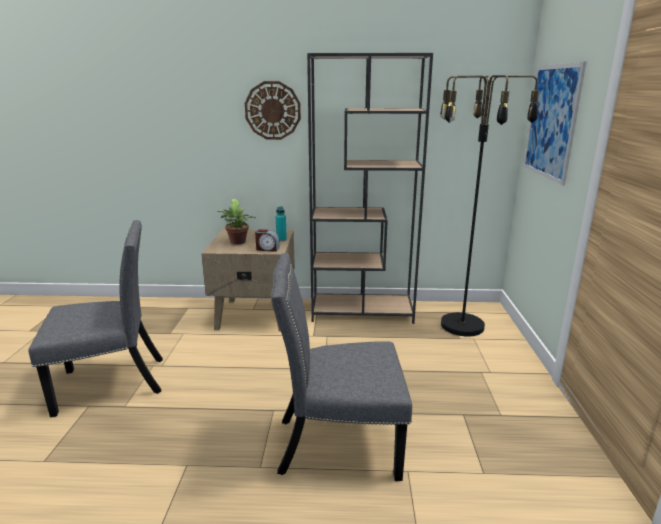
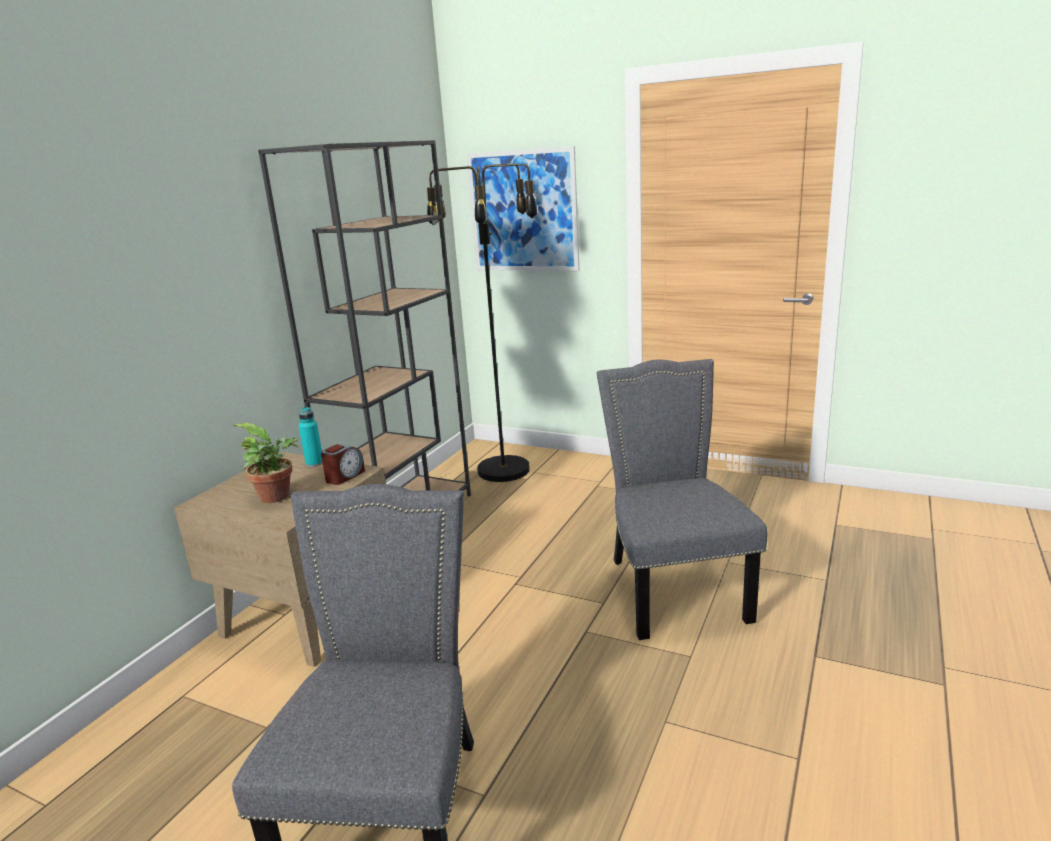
camera: 65 degrees left, 0 degrees up
wall clock [245,81,301,140] -> none
grey chair [271,253,412,481] -> grey chair turned 150 degrees clockwise [597,359,767,640]

